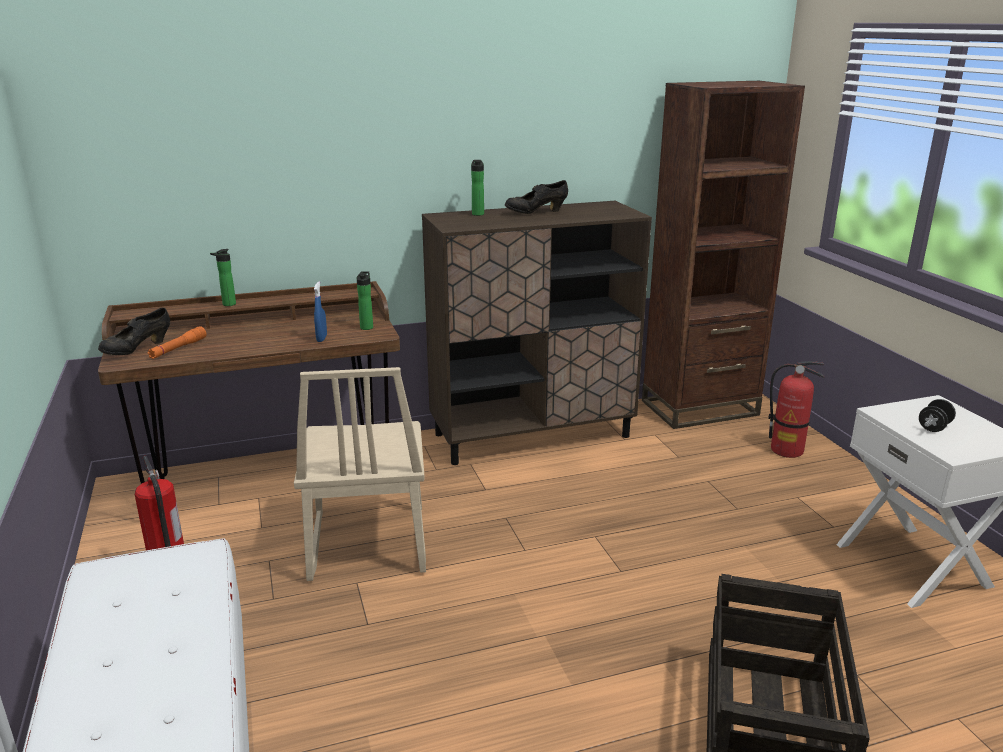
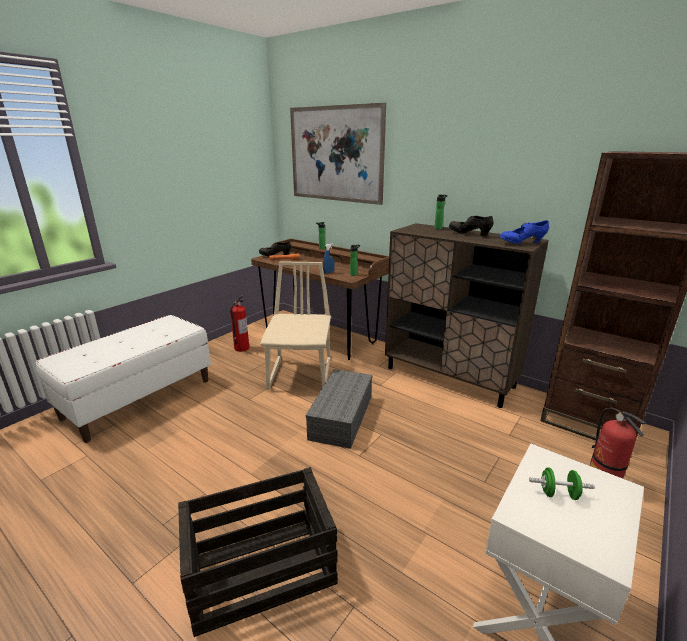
camera: 55 degrees right, 0 degrees up
beige chair [294,367,426,581] -> beige chair turned 135 degrees clockwise [260,261,331,390]
black dumbbell [919,399,956,432] -> green dumbbell [529,468,595,500]
none -> picture [290,103,386,205]
none -> grey storage box [306,369,373,449]
none -> blue shoe [500,220,549,244]

